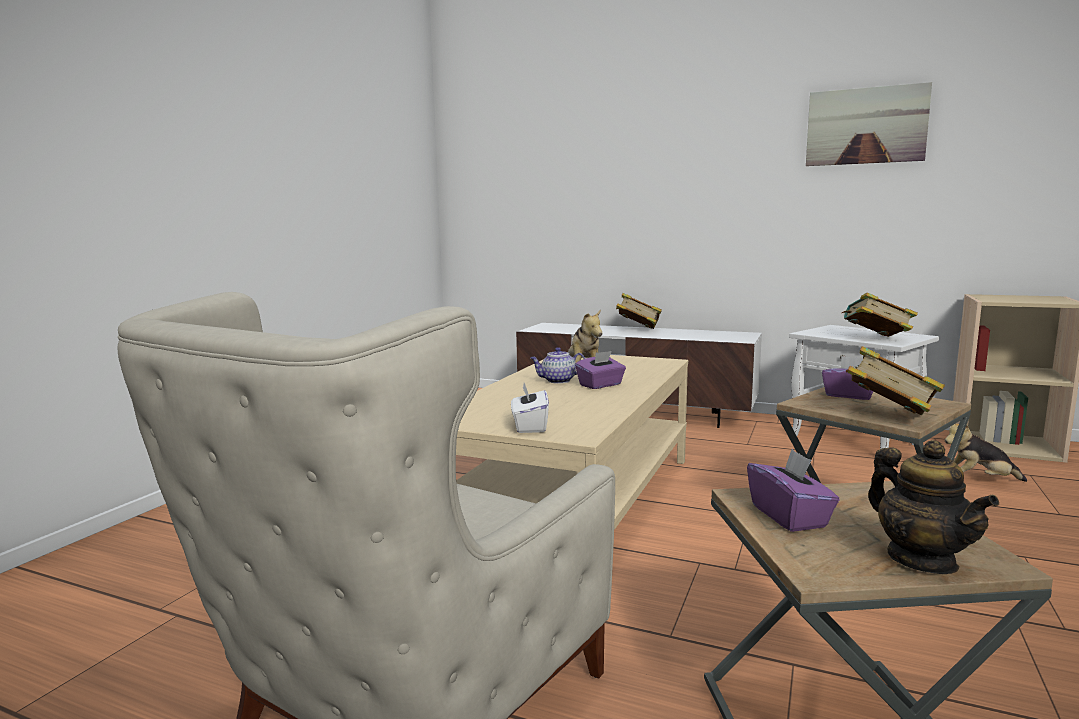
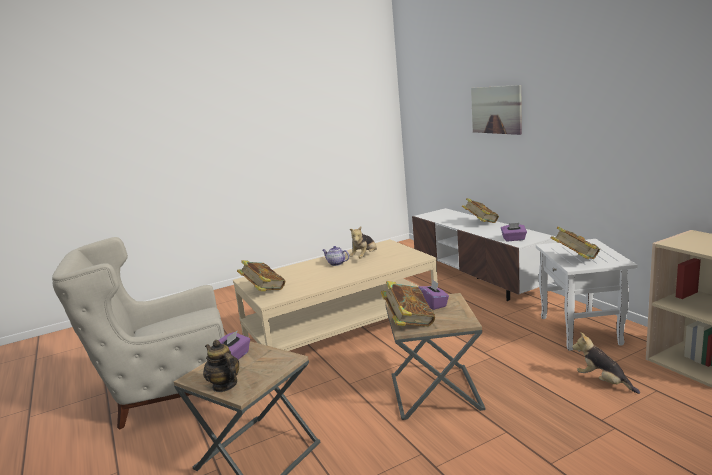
camera: 40 degrees right, 5 degrees up
white tissue box [511,383,549,433] -> book [237,260,285,291]
purple tissue box [575,351,626,389] -> purple tissue box moved to [501,223,527,241]
picture [806,82,932,166] -> picture moved to [471,85,522,135]
teapot [868,440,999,574] -> teapot turned 120 degrees clockwise [203,340,239,392]

